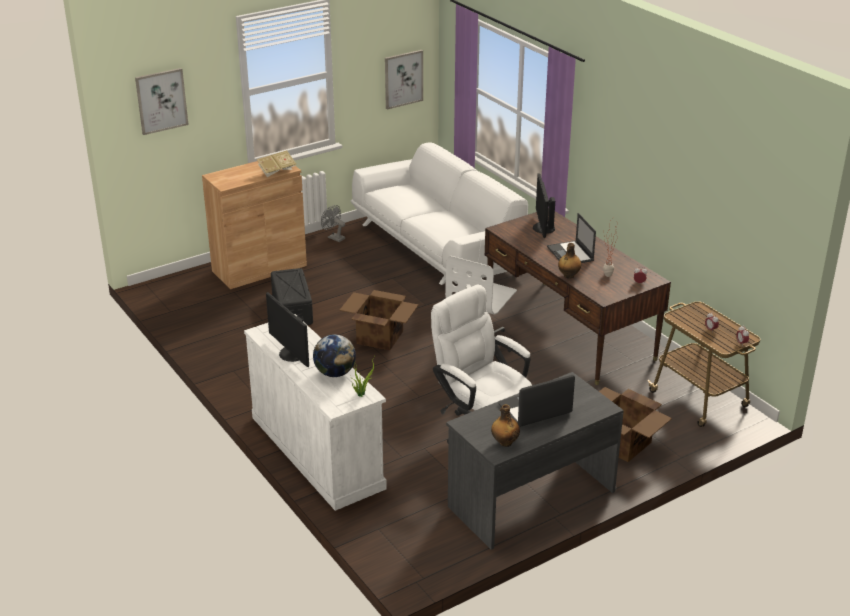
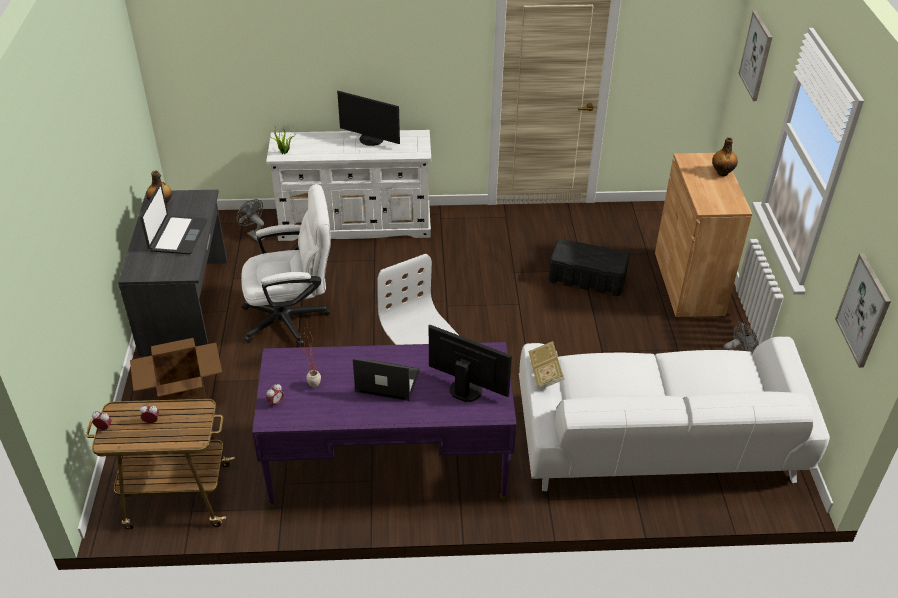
camera: 120 degrees right, 10 degrees up
book [256,150,296,177] -> book moved to [528,341,565,389]
monitor [266,292,309,367] -> monitor turned 150 degrees counterclockwise [337,91,400,146]
globe [313,334,356,377] -> none
cardboard box [340,290,418,350] -> none
brown desk [485,210,671,385] -> purple desk [252,342,517,507]
bottle [558,243,582,278] -> bottle moved to [712,137,738,176]
none -> grey fan [237,199,267,241]

